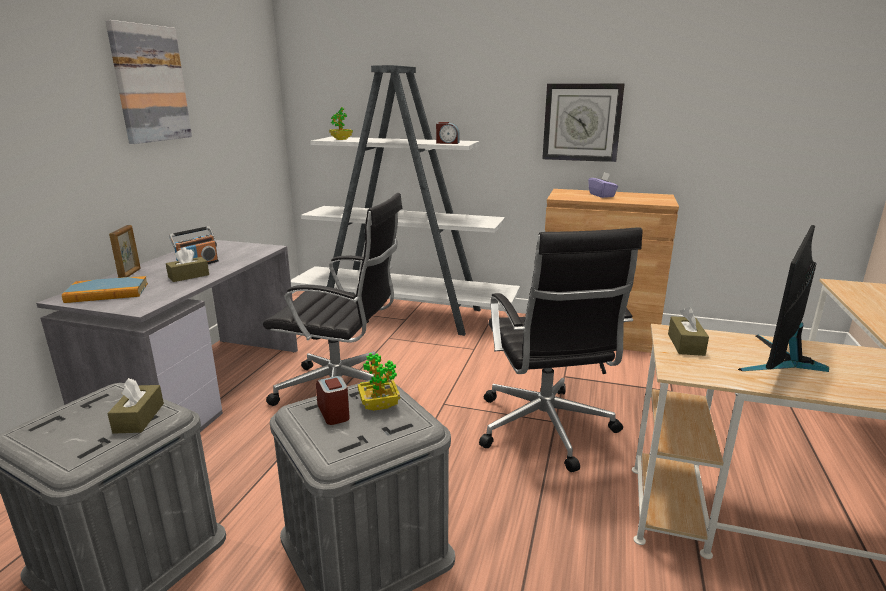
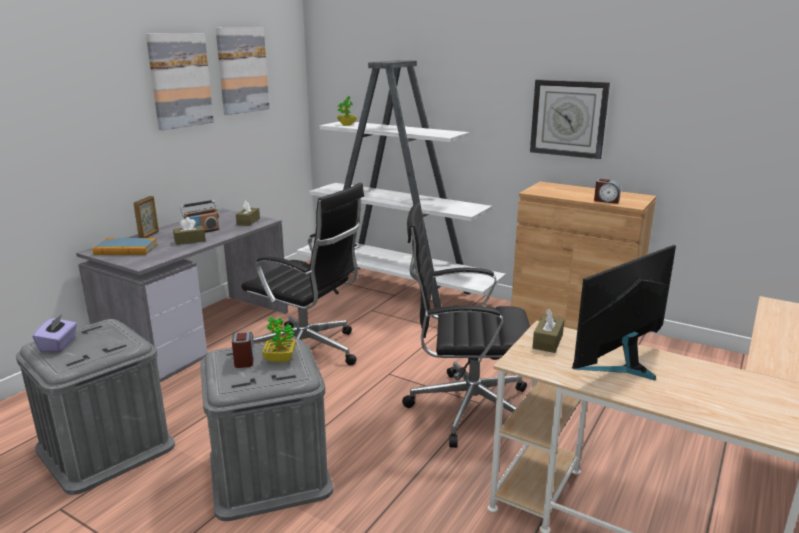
camera: 15 degrees right, 0 degrees up
brown tissue box [107,378,164,434] -> brown tissue box moved to [236,201,260,226]
alarm clock [436,122,459,144] -> alarm clock moved to [594,179,621,204]
black office chair [479,228,642,472] -> black office chair turned 90 degrees clockwise [402,202,530,448]
purple tissue box [588,172,619,198] -> purple tissue box moved to [33,314,77,353]
none -> picture [216,28,270,115]

